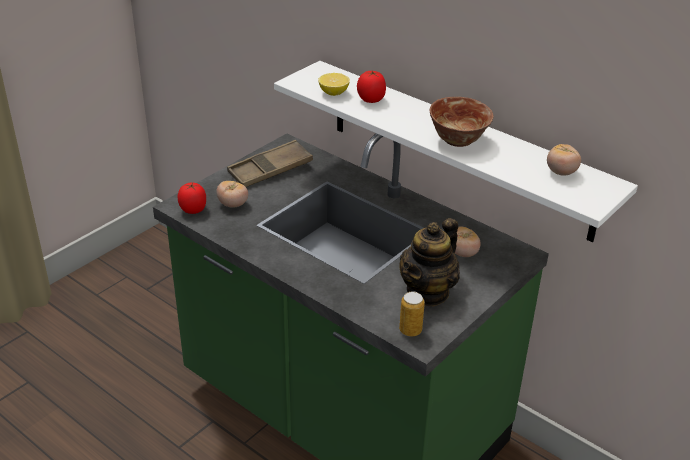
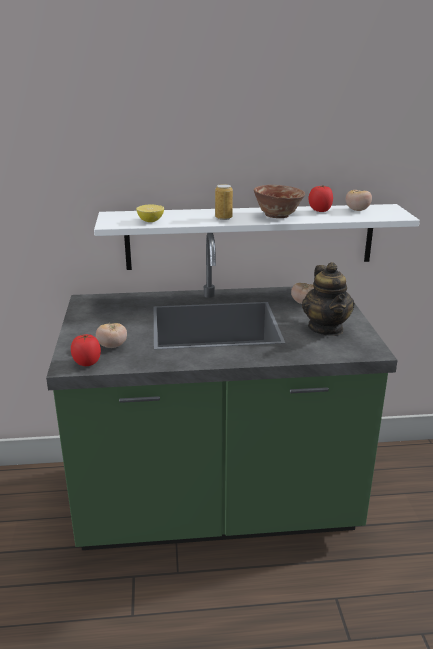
camera: 45 degrees left, 10 degrees down
brown tray [227,140,313,187] -> none
tomato [357,71,386,103] -> tomato moved to [309,185,333,212]
can [399,292,425,336] -> can moved to [215,184,233,220]

